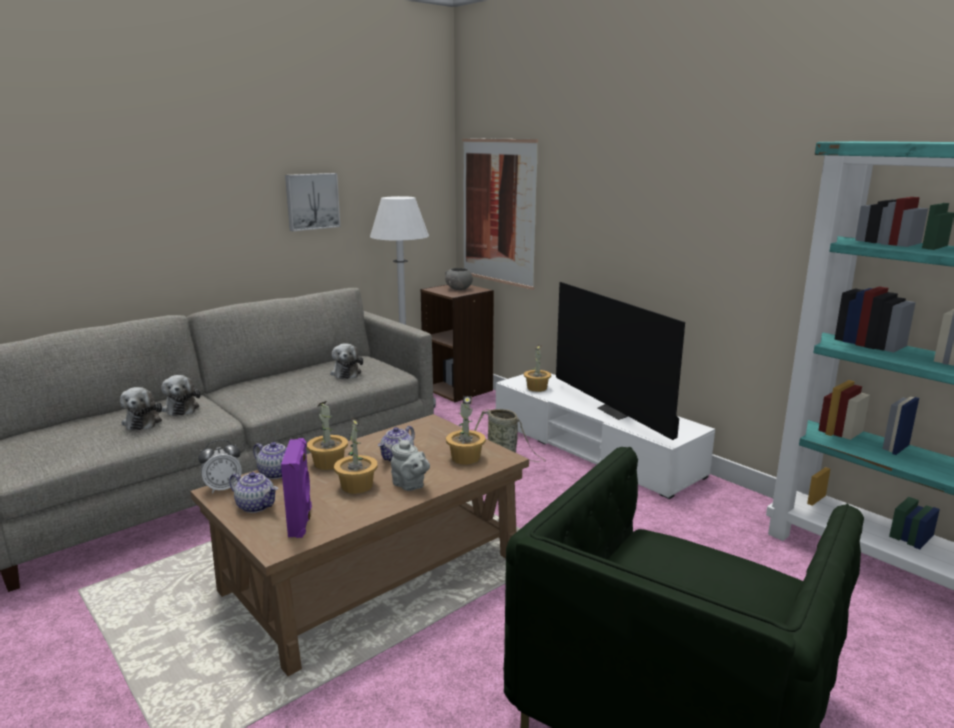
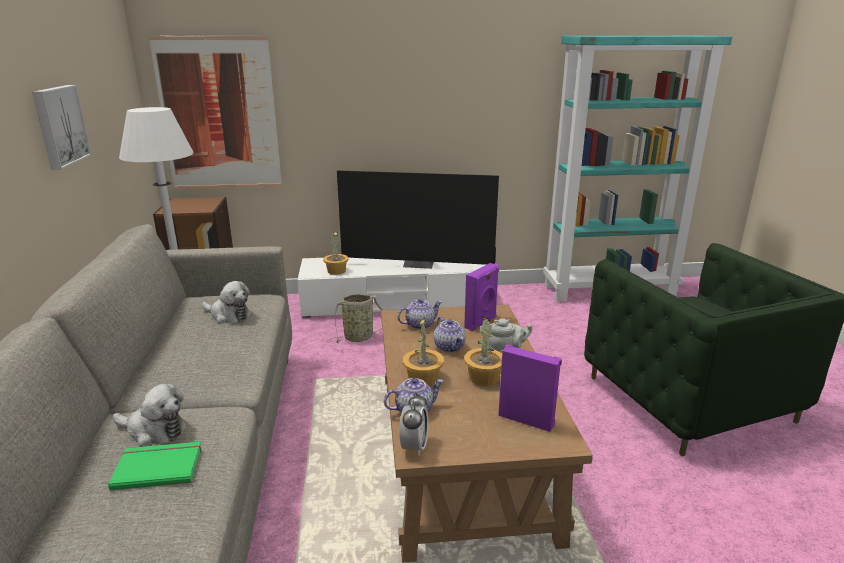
camera: 55 degrees left, 5 degrees up
plush toy [120,387,162,431] -> green book [108,442,202,490]
teapot [229,472,278,513] -> teapot moved to [397,299,442,330]
grey bowl [445,268,473,290] -> none
potted plant [446,396,486,465] -> purple speaker [464,263,499,331]

